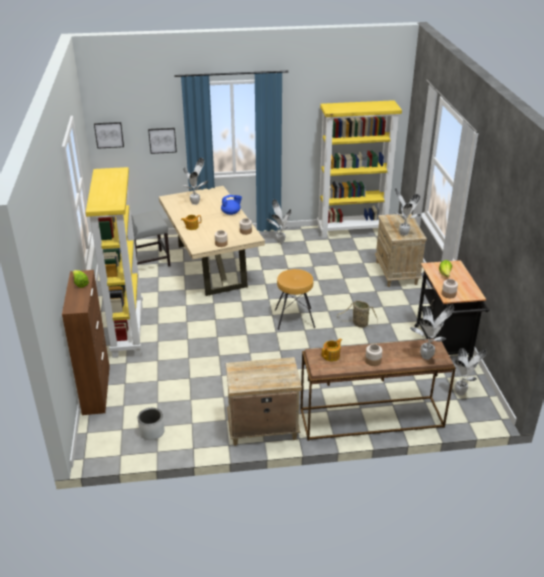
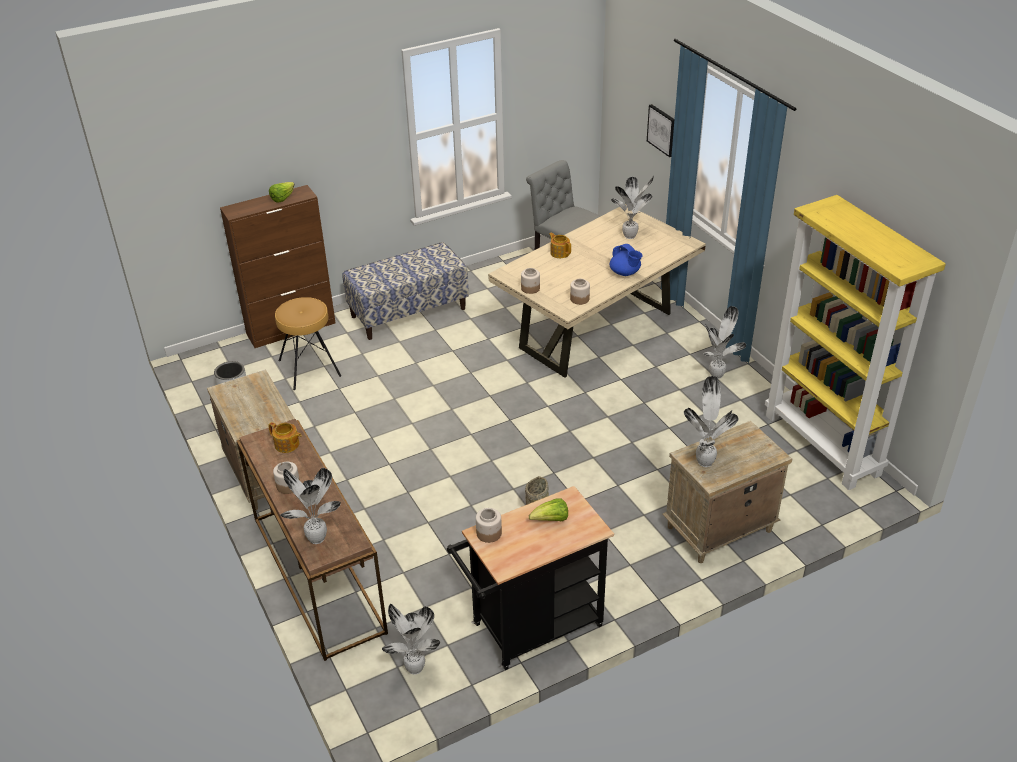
camera: 70 degrees right, 5 degrees up
yellow bookcase [86,167,143,358] -> bench [342,242,469,340]
picture [94,122,124,149] -> none
brown stool [275,269,315,330] -> brown stool moved to [275,297,341,390]

